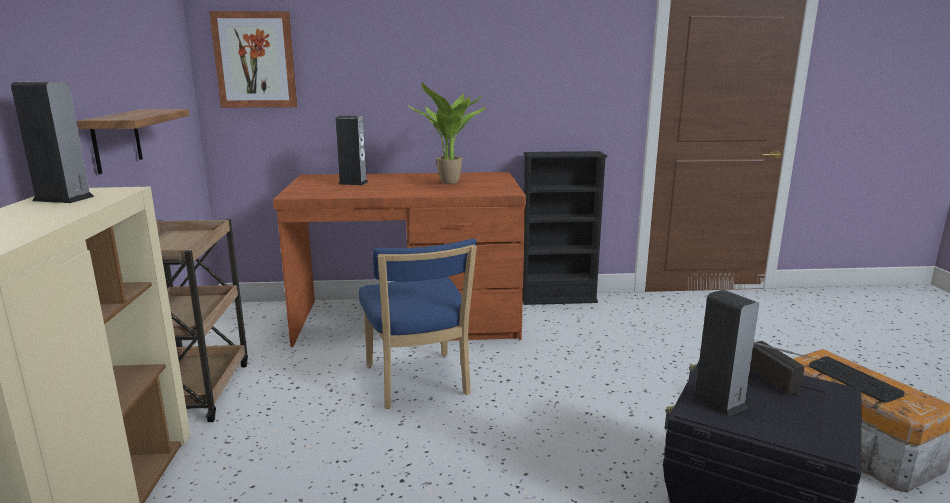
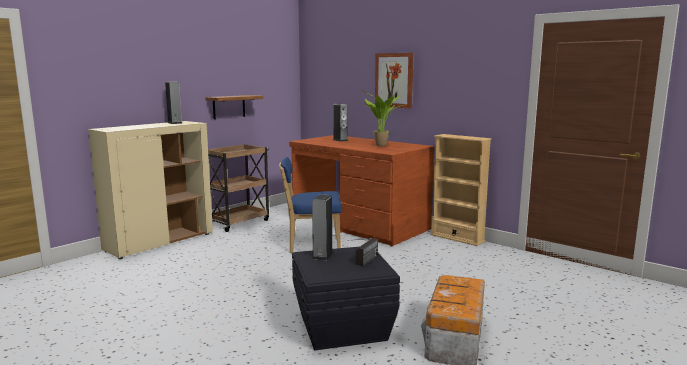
camera: 45 degrees right, 5 degrees down
picture [209,11,297,108] -> picture moved to [375,53,414,108]
blue chair [359,239,477,409] -> blue chair turned 60 degrees clockwise [279,157,342,253]
black bookcase [523,151,607,305] -> beige bookcase [430,134,492,246]
keyboard [809,356,904,403] -> none

